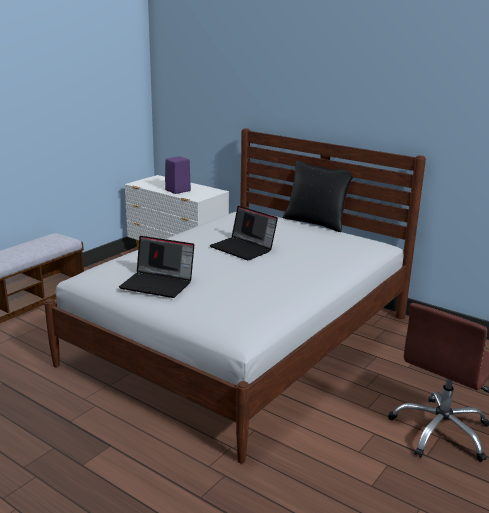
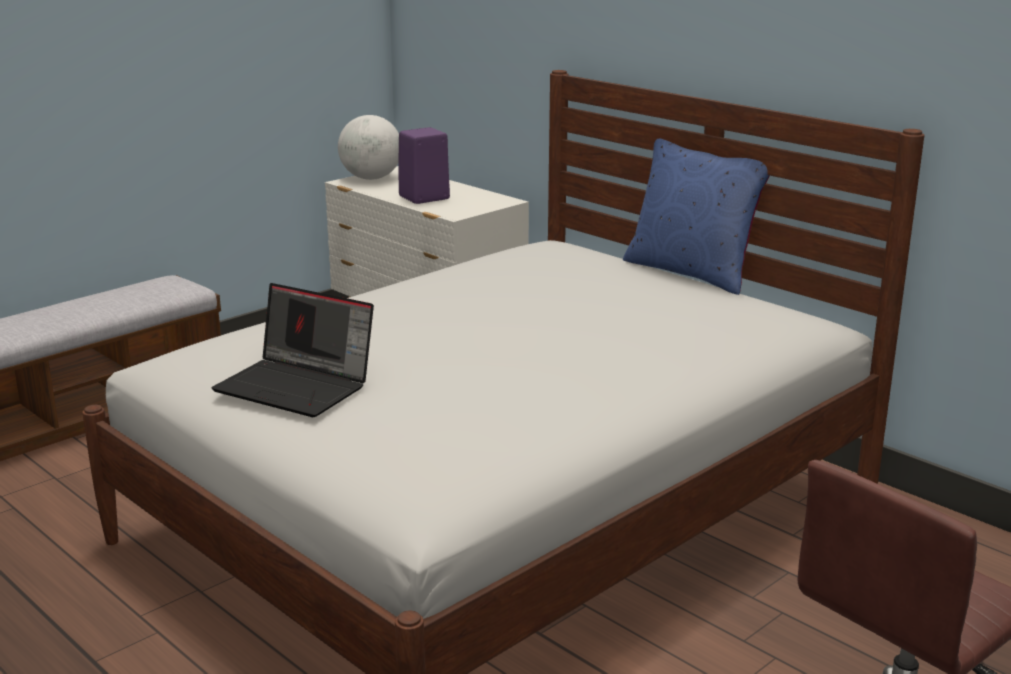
camera: 10 degrees right, 0 degrees up
laptop [210,206,278,260] -> none
black pillow [283,161,353,232] -> blue pillow [623,138,770,295]
none -> globe [338,115,399,180]

